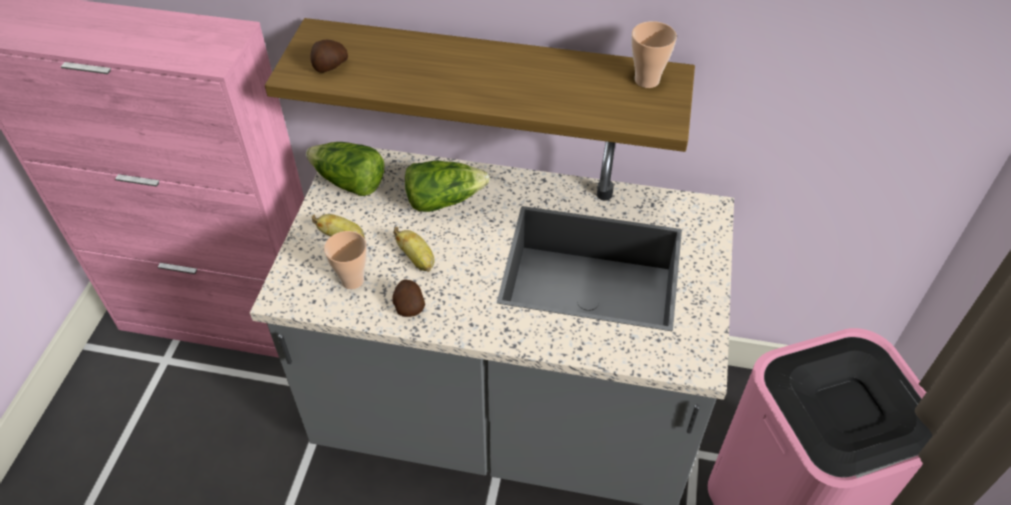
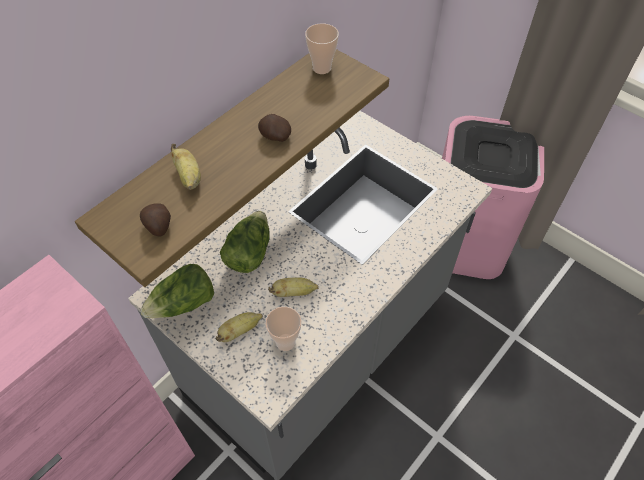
camera: 60 degrees left, 5 degrees up
potato [392,280,425,317] -> potato moved to [258,114,291,142]
none -> banana [171,144,201,190]

